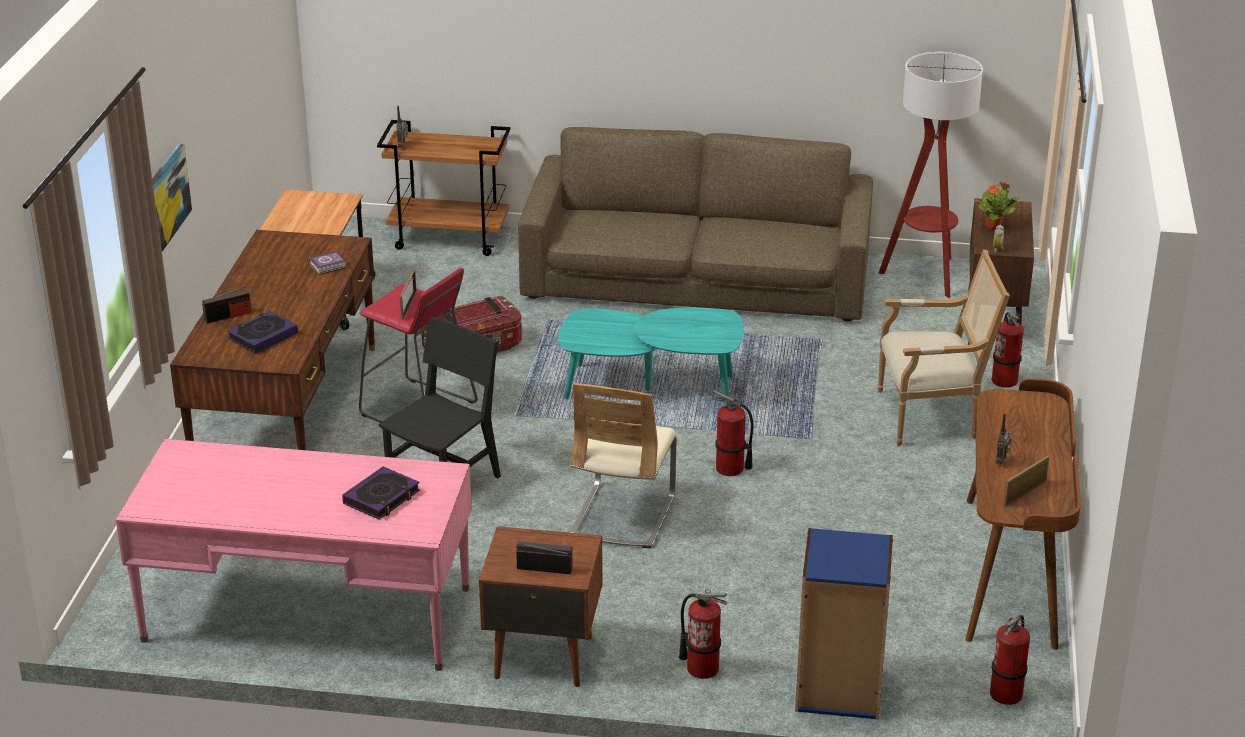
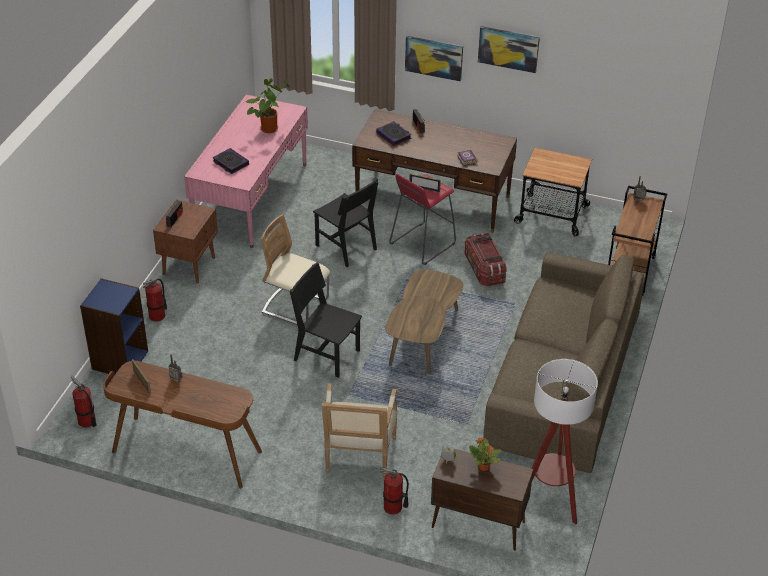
camera: 100 degrees right, 10 degrees up
turquoise coffee table [558,307,744,406] -> brown coffee table [385,270,463,374]
fire extinguisher [711,390,753,476] -> black chair [290,262,362,378]
none -> potted plant [246,79,291,133]
none -> picture [478,26,540,73]

